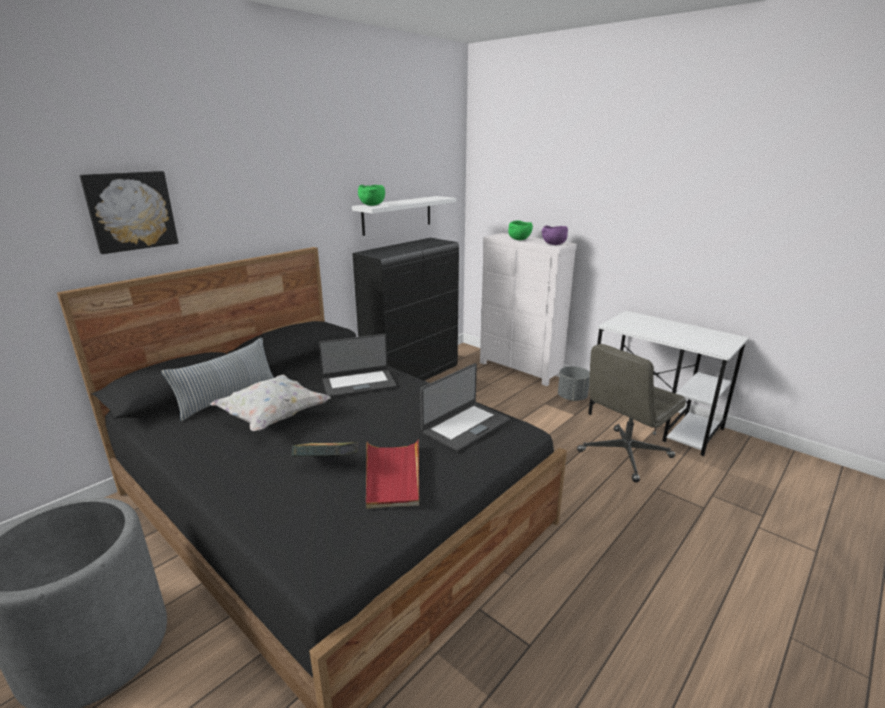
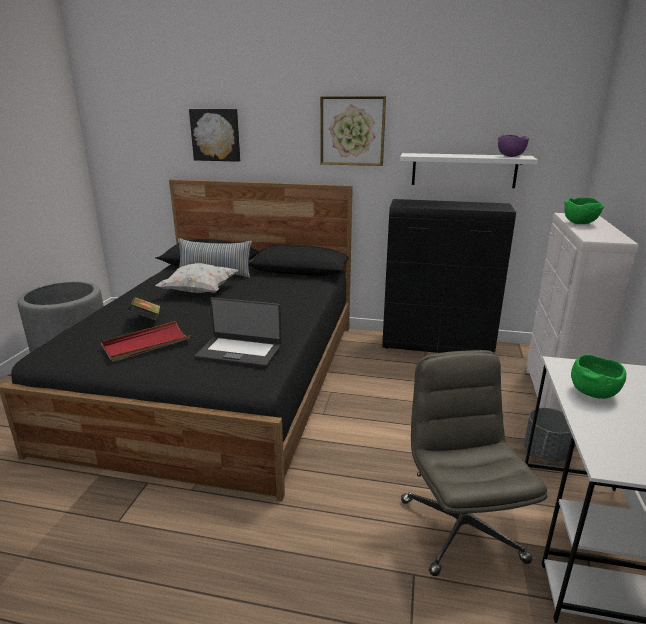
camera: 60 degrees right, 0 degrees up
laptop [319,334,397,398] -> none
green bowl [358,185,385,206] -> green bowl moved to [571,354,626,399]
purple bowl [541,226,568,245] -> purple bowl moved to [498,135,529,157]
grey office chair [577,344,686,482] -> grey office chair turned 60 degrees clockwise [401,350,547,576]
none -> picture [320,96,386,166]

